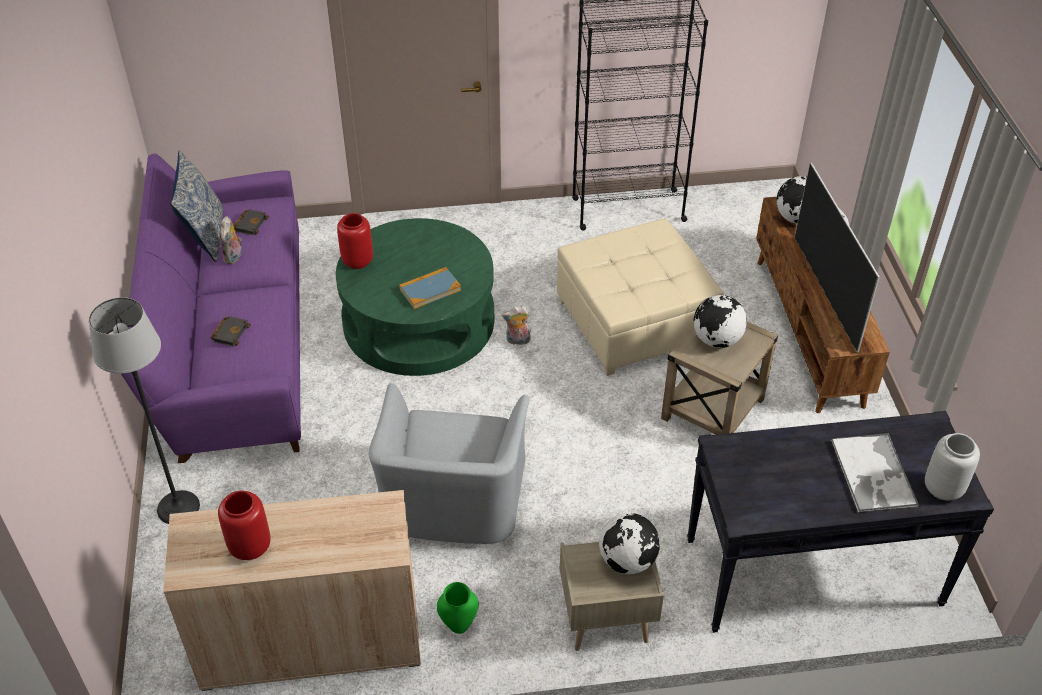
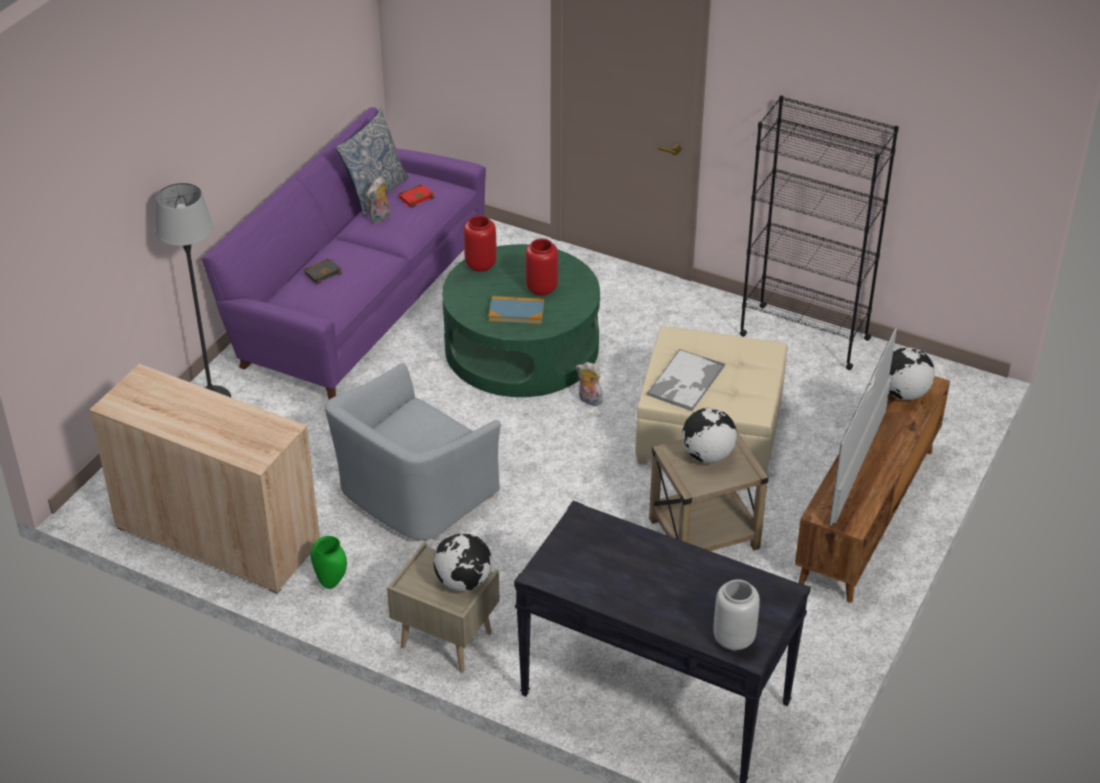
camera: 35 degrees right, 5 degrees down
red vase [218,491,271,560] -> red vase moved to [525,239,558,296]
black book [234,209,269,235] -> red book [398,184,435,208]
tray [831,433,919,513] -> tray moved to [646,349,725,411]

